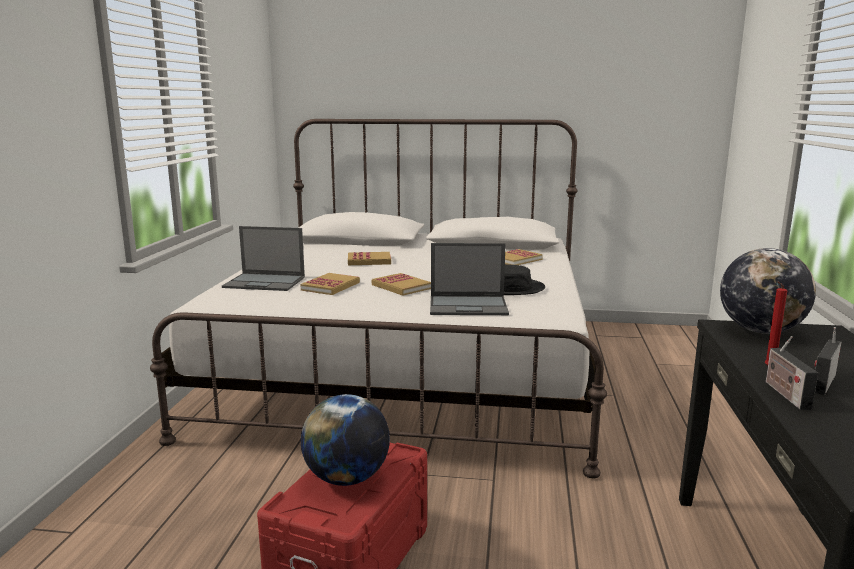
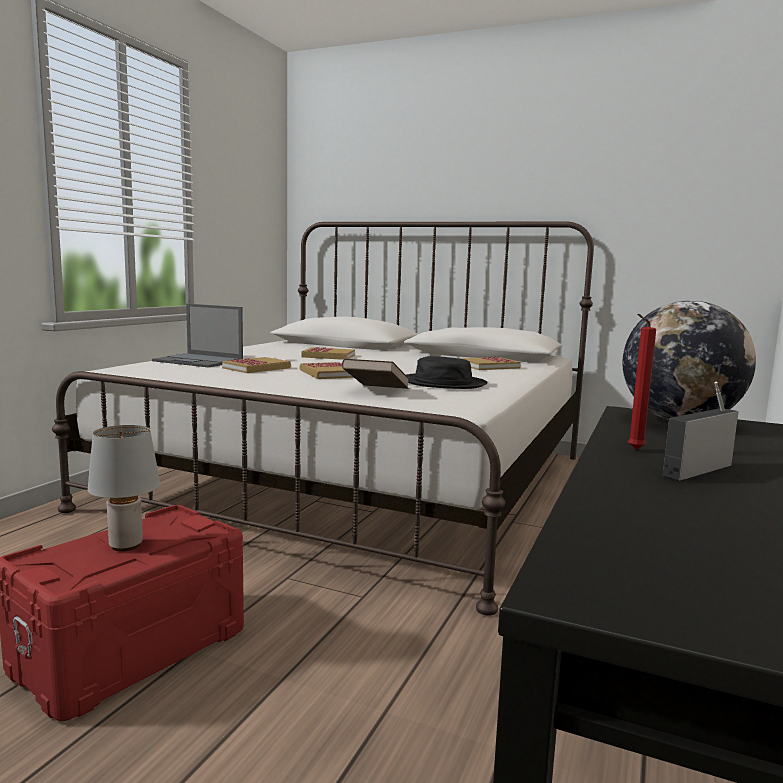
camera: 15 degrees right, 5 degrees down
globe [301,394,390,486] -> grey table lamp [88,425,160,552]
laptop [430,243,509,315] -> brown book [342,359,410,389]
radio [766,336,818,410] -> none

